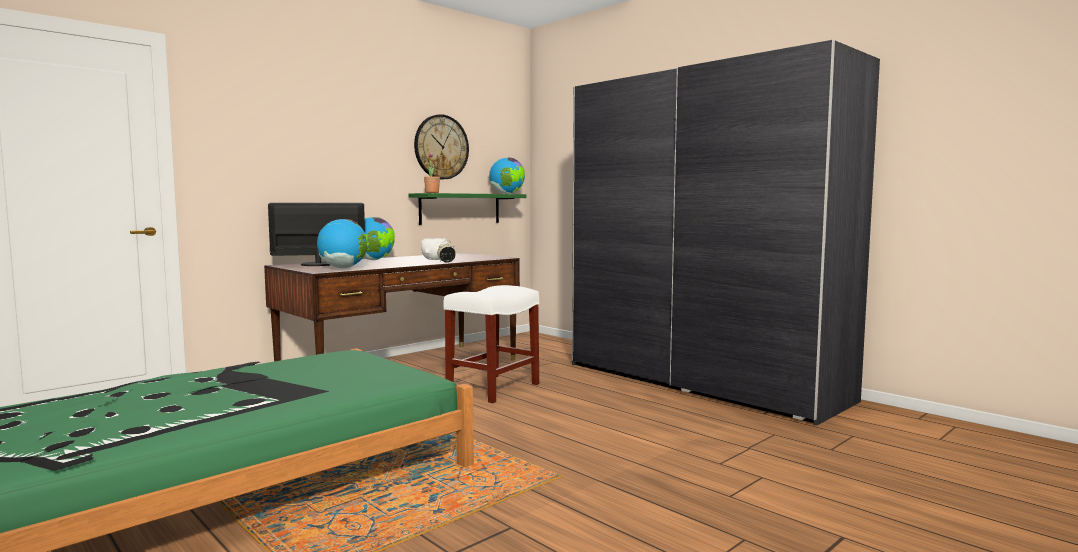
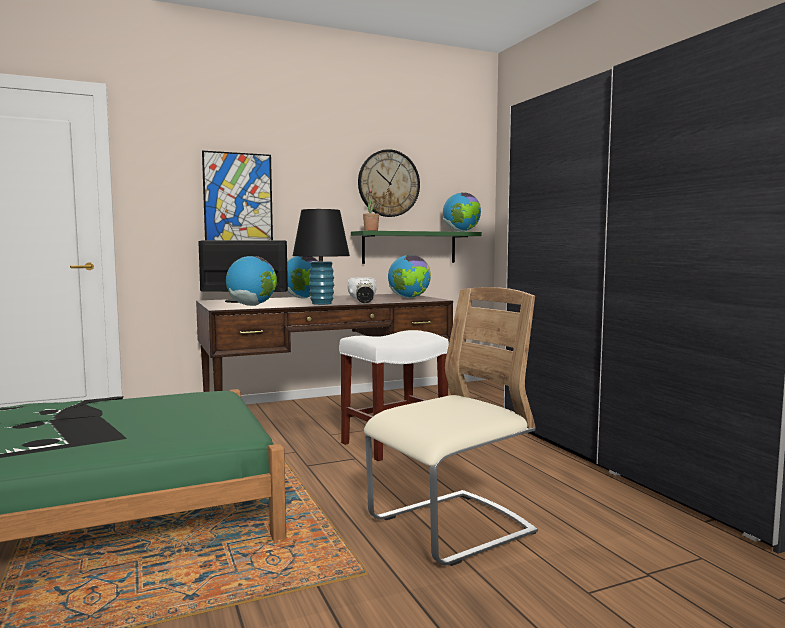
camera: 20 degrees right, 0 degrees up
none -> picture [202,151,273,240]
none -> black table lamp [293,209,350,305]
none -> beige chair [364,287,538,566]
none -> globe [388,255,431,298]

